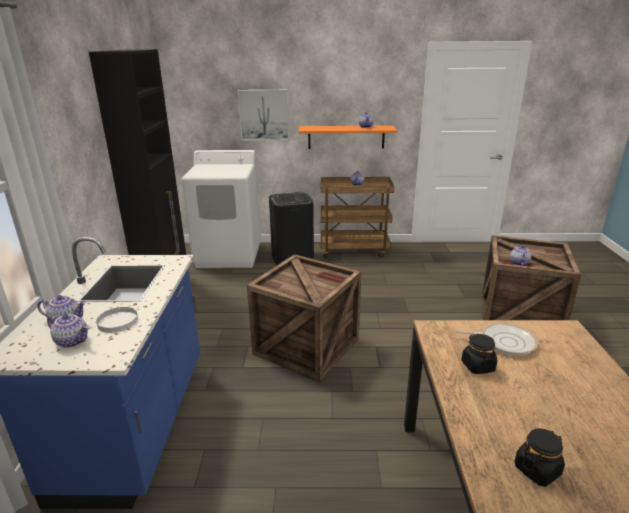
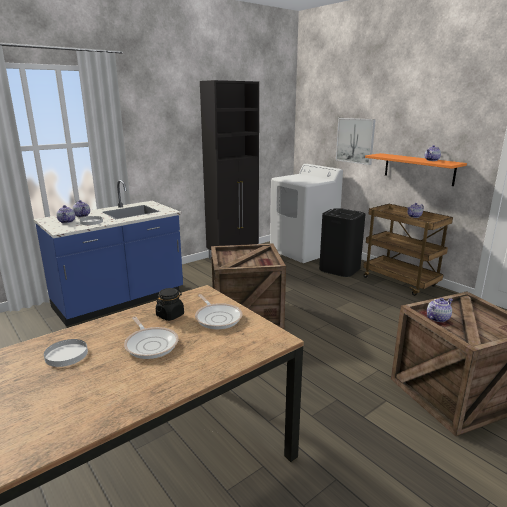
camera: 50 degrees right, 5 degrees down
black jar [515,428,565,487] -> white plate [44,339,88,367]
none -> frying pan [124,317,179,359]

